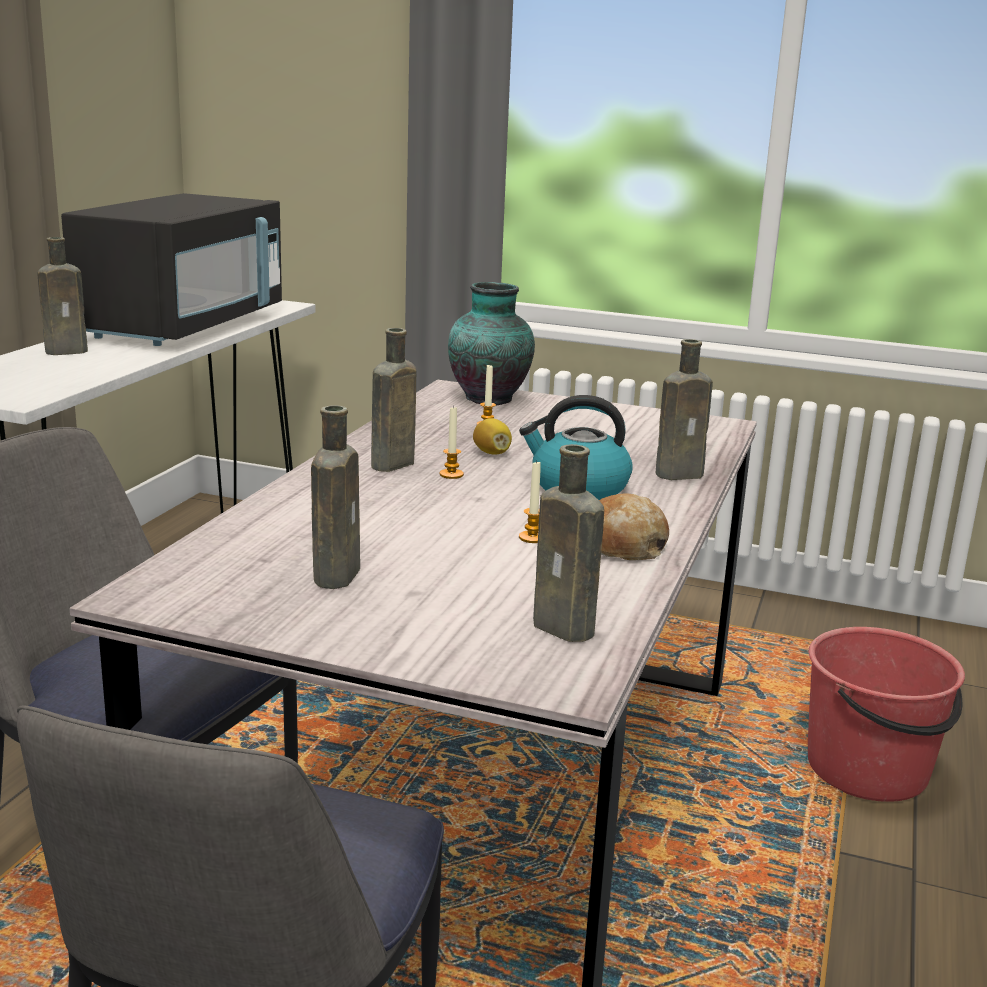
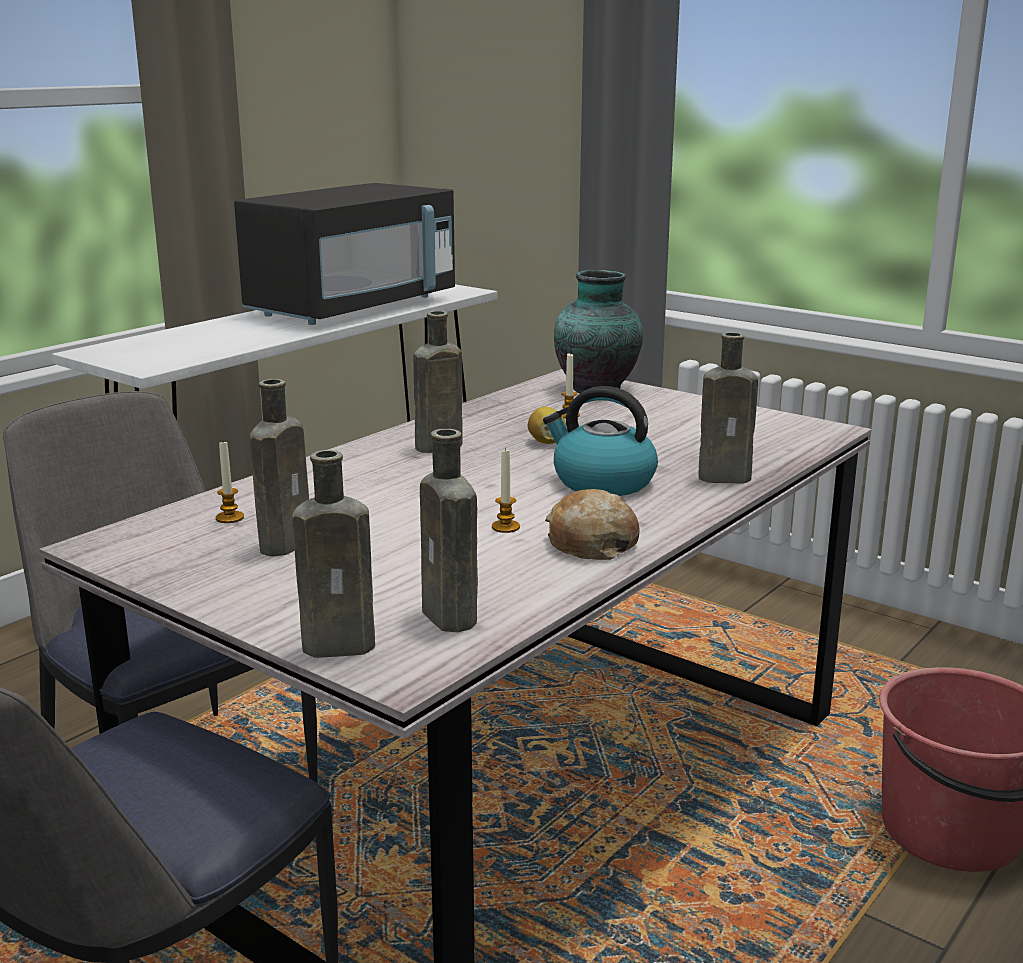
camera: 20 degrees right, 0 degrees up
brown bottle [37,237,88,355] -> brown bottle moved to [292,450,375,658]
candle [440,405,464,479] -> candle moved to [216,442,244,523]

